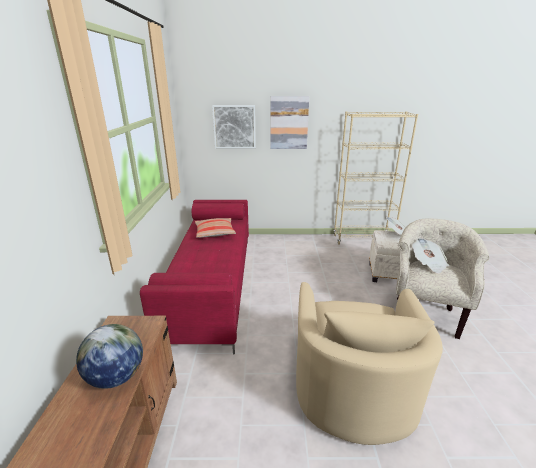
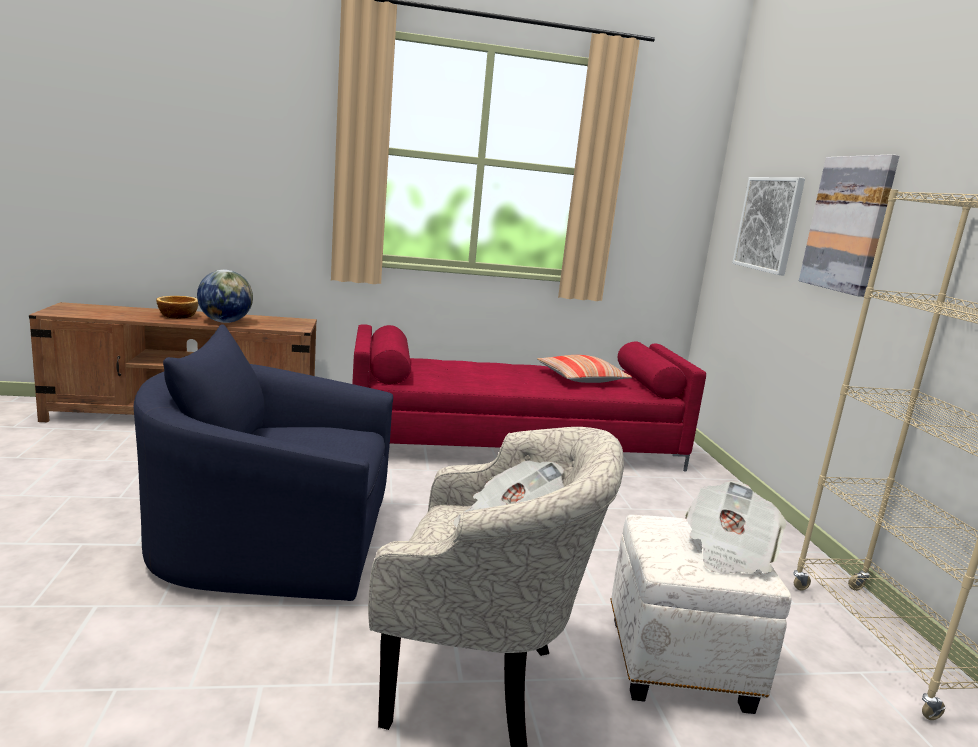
camera: 80 degrees right, 10 degrees down
beige armchair [296,282,443,445] -> blue armchair [134,324,393,601]
none -> bowl [156,296,199,319]

